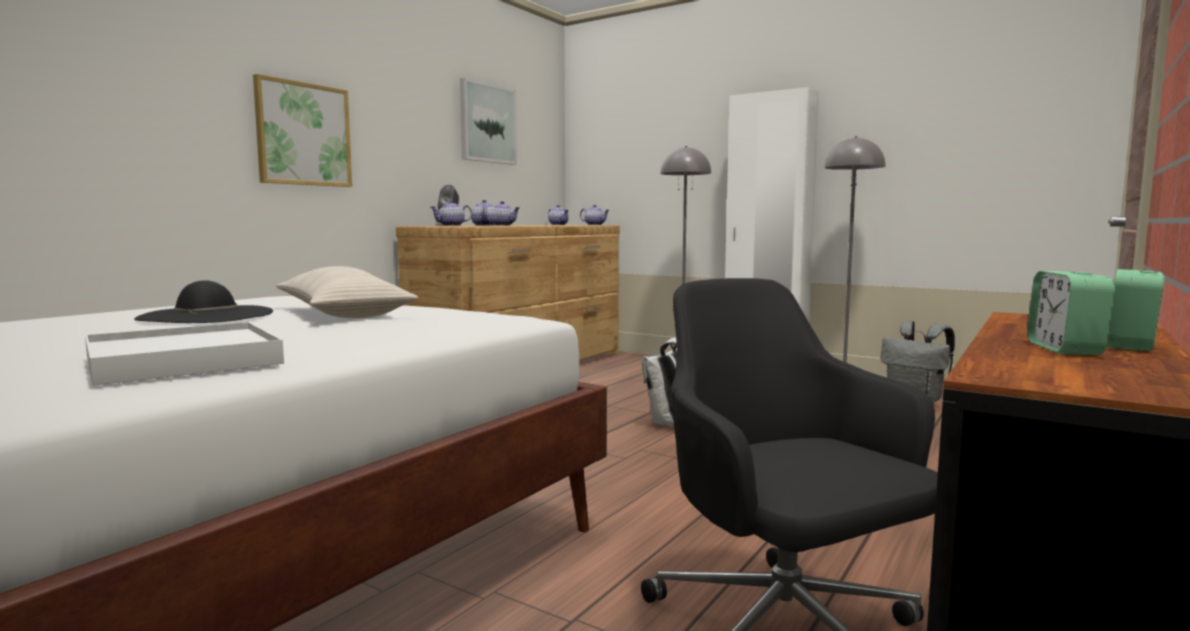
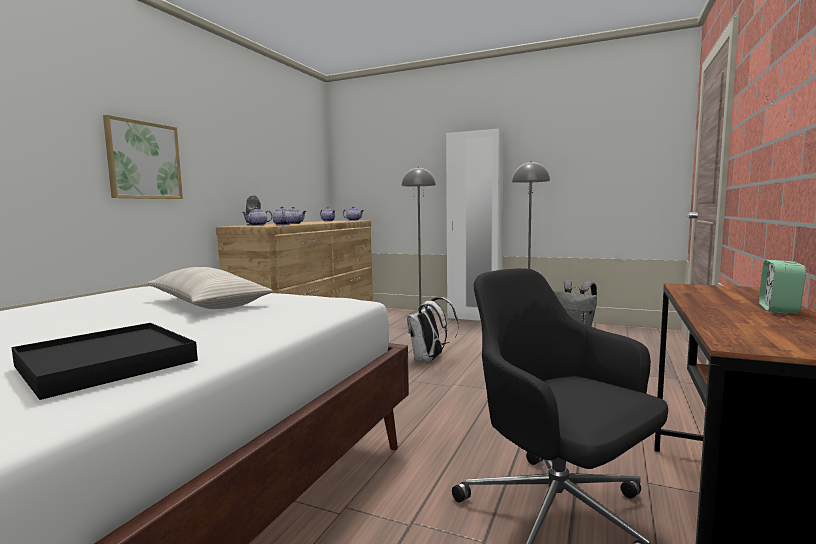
camera: 10 degrees left, 0 degrees up
white tray [85,322,284,386] -> black tray [11,323,198,400]
black hat [134,280,273,323] -> none
picture [460,78,517,165] -> none
alarm clock [1027,271,1115,355] -> none

